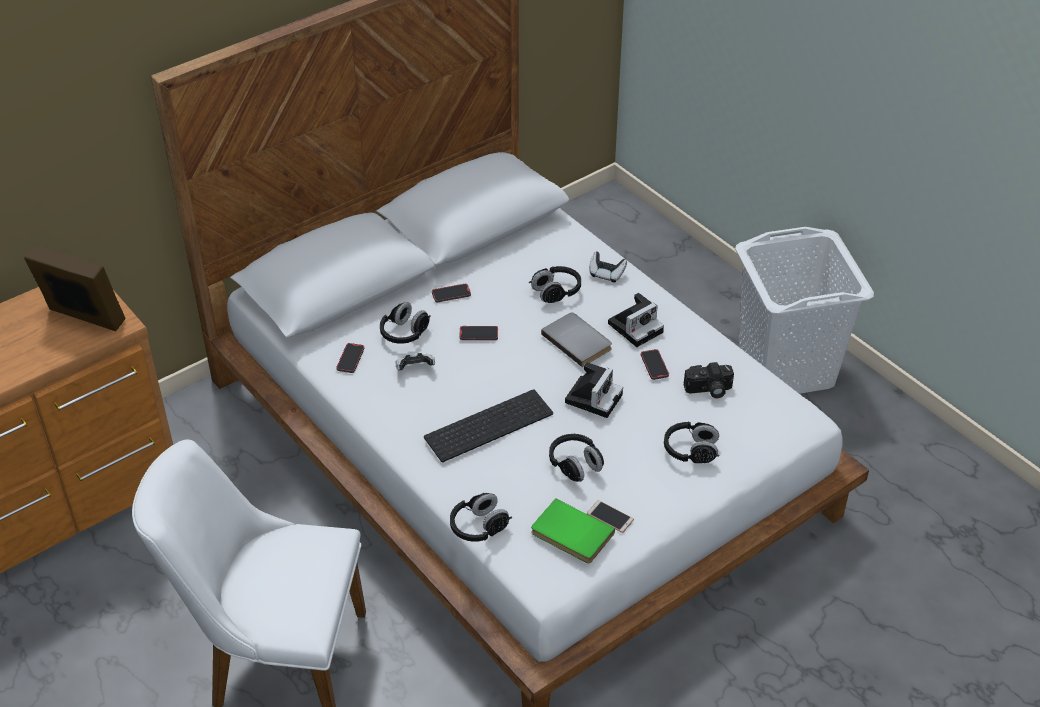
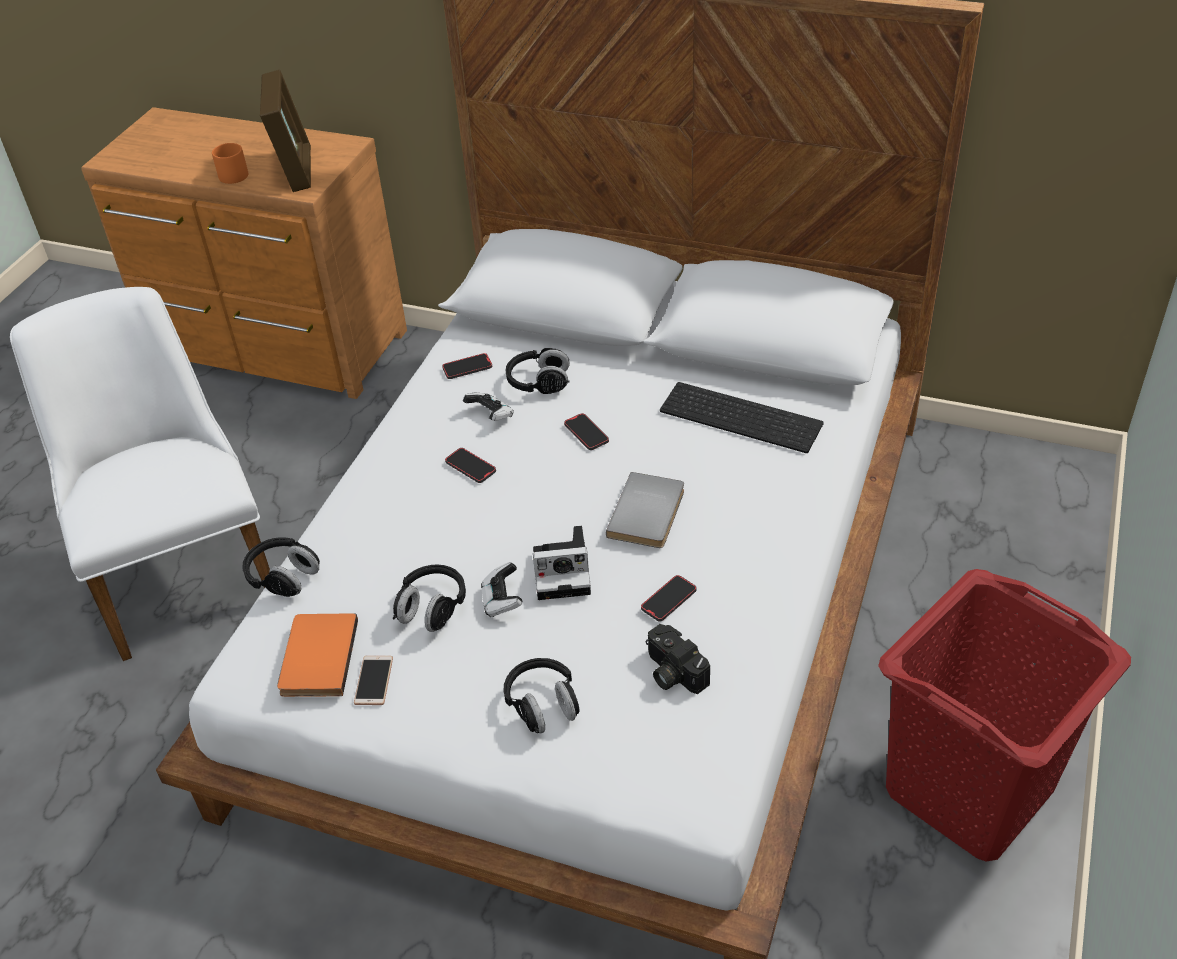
camera: 60 degrees right, 0 degrees up
keyboard [424,389,553,462] -> keyboard moved to [660,382,824,453]
phone [432,284,471,302] -> phone moved to [445,448,496,483]
black headphones [529,266,581,303] -> none
green book [531,498,615,563] -> orange book [277,613,358,697]
game controller [589,251,627,283] -> game controller moved to [481,562,522,617]
camera [608,293,664,347] -> none
white laundry basket [735,227,874,394] -> red laundry basket [878,569,1131,862]
none -> orange mug [212,143,248,184]

